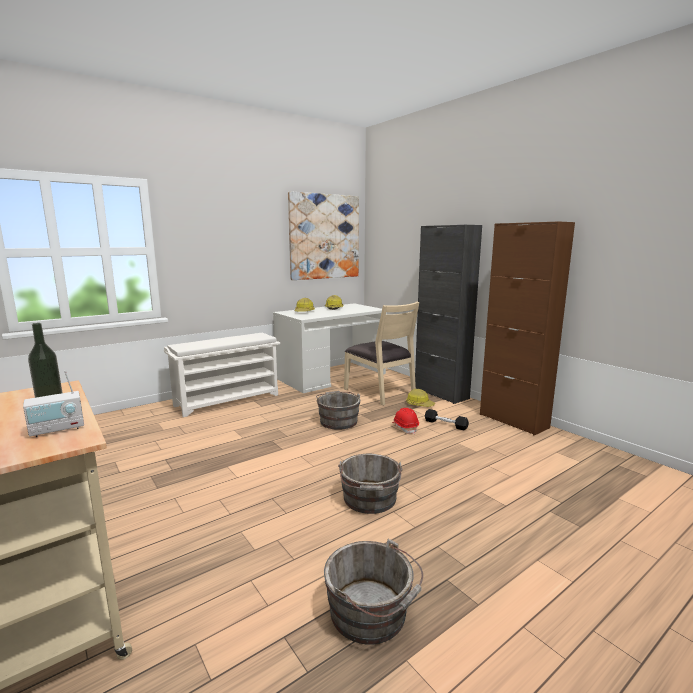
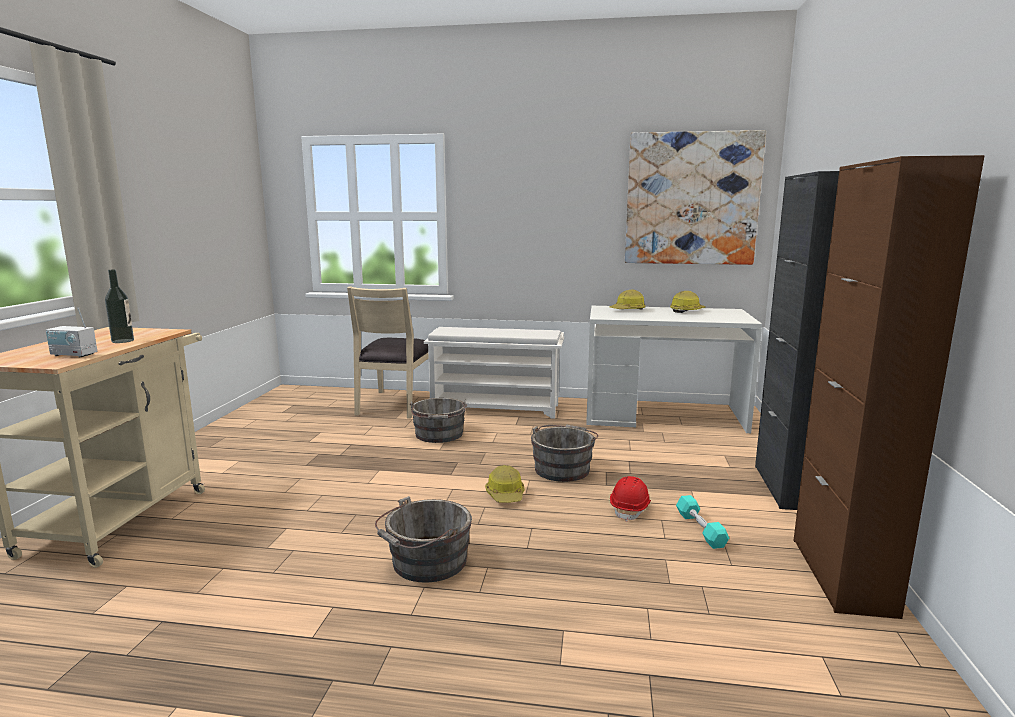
camera: 45 degrees right, 0 degrees up
grey bucket [324,539,423,645] -> grey bucket moved to [409,398,467,443]
beige chair [344,302,419,406] -> beige chair moved to [347,286,429,419]
hard hat [406,389,435,407] -> hard hat moved to [485,465,524,503]
black dumbbell [425,409,469,430] -> turquoise dumbbell [676,495,729,549]

